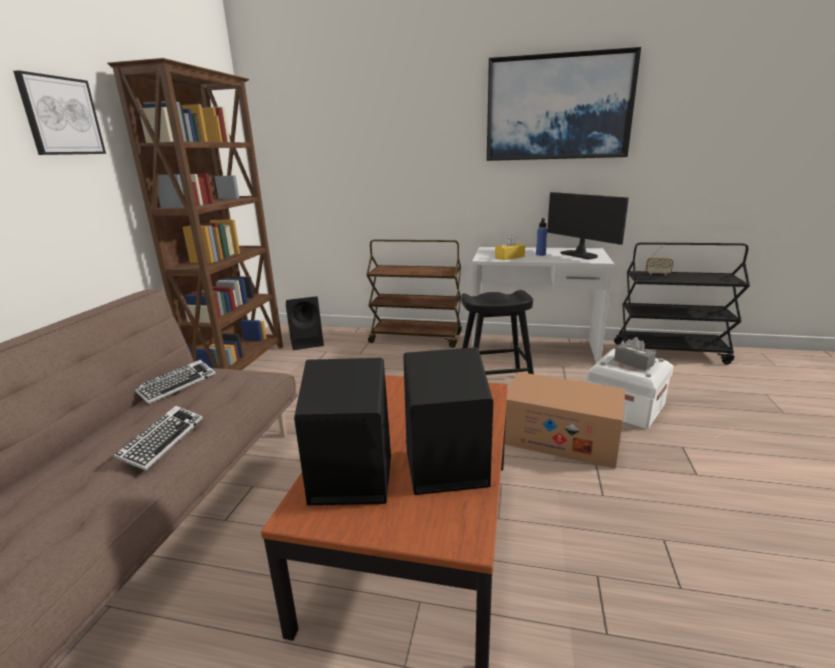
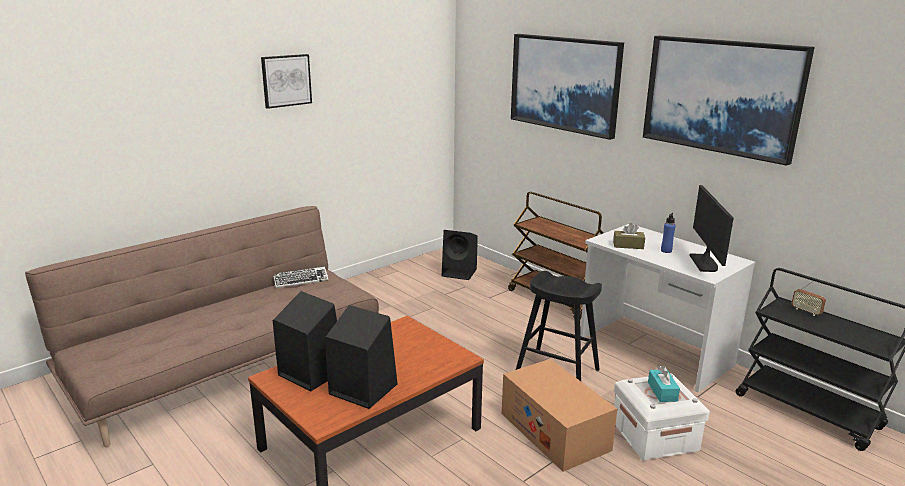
camera: 35 degrees right, 0 degrees up
brown bookcase [107,58,283,370] -> none
keyboard [113,406,203,471] -> none
yellow tissue box [495,234,525,260] -> brown tissue box [613,223,645,249]
grey tissue box [614,337,656,370] -> turquoise tissue box [648,366,680,402]
none -> picture [511,34,624,140]

